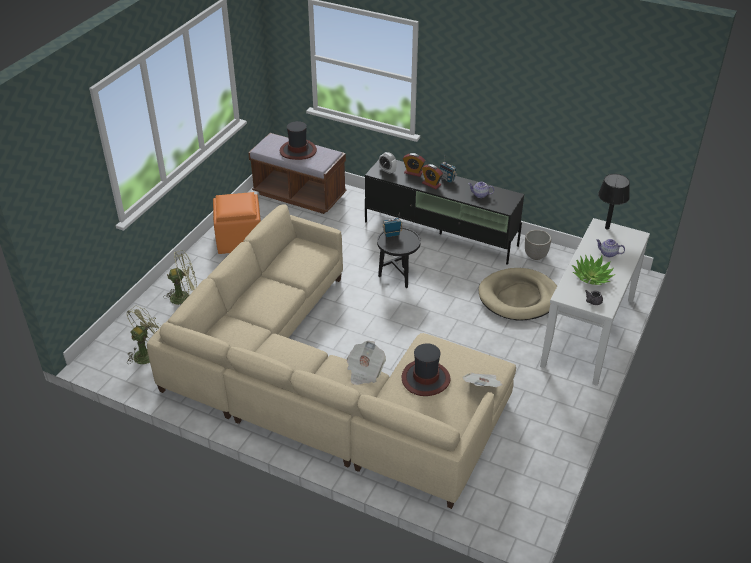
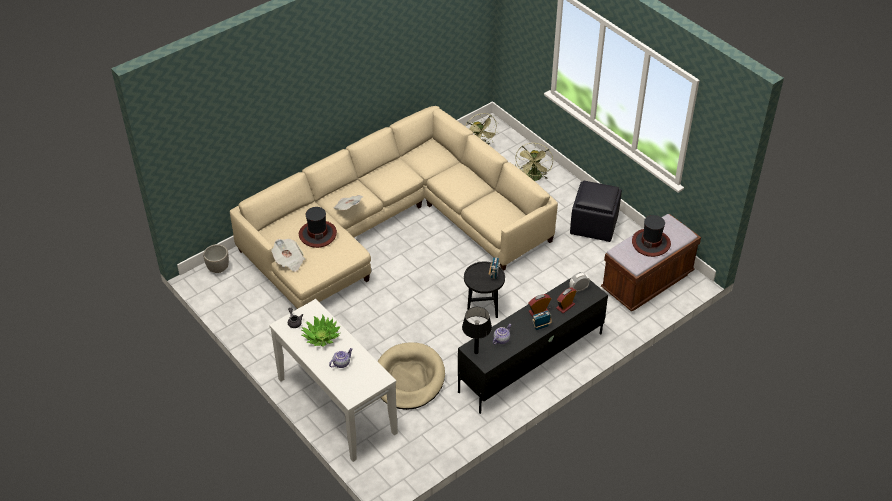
camera: 115 degrees right, 5 degrees up
orange ottoman [213,192,261,254] -> black ottoman [570,180,622,242]
planter [525,230,551,260] -> planter moved to [203,244,229,273]
black table lamp [598,174,630,230] -> black table lamp moved to [462,307,492,354]

